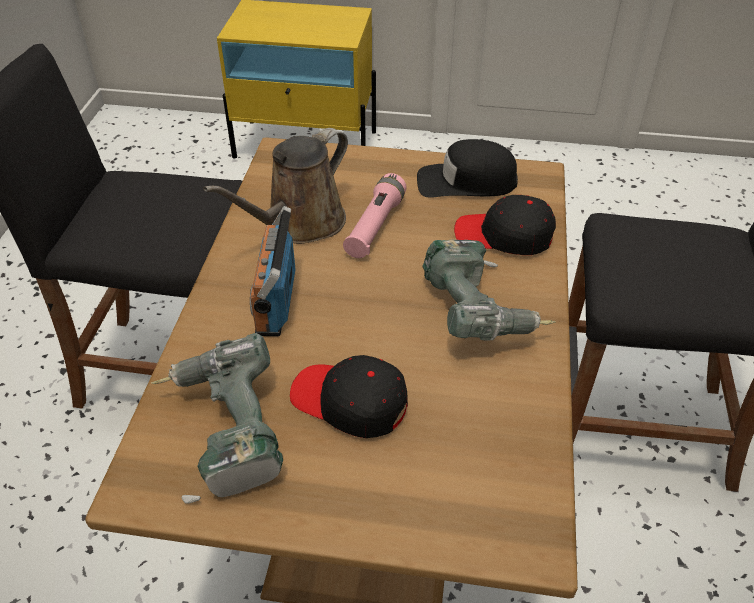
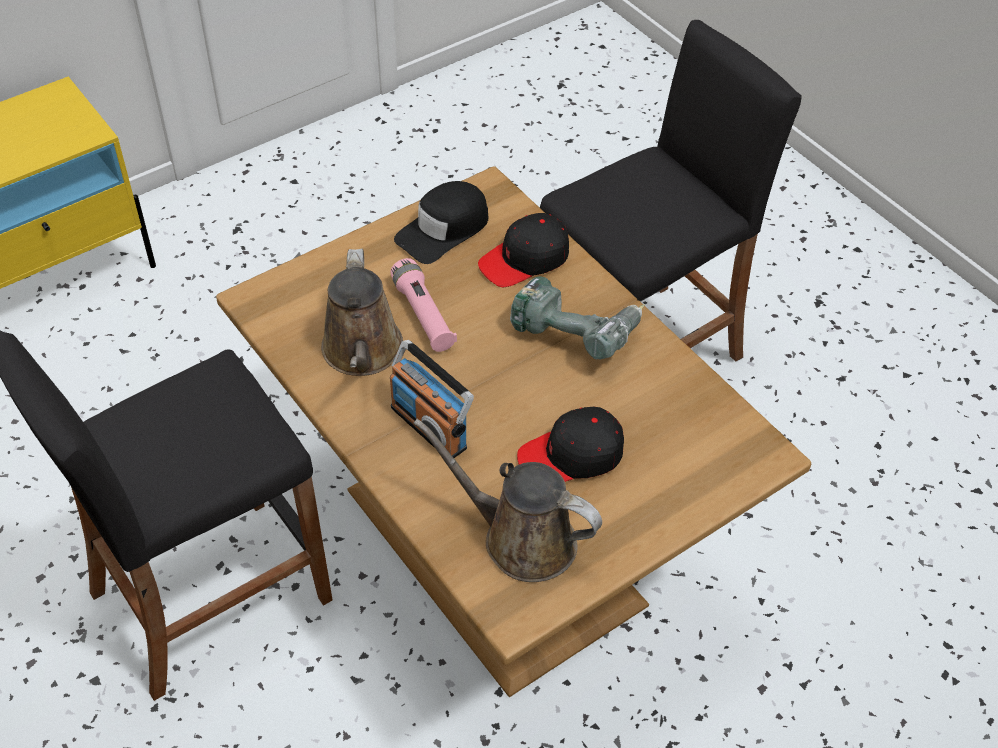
camera: 45 degrees left, 5 degrees up
power drill [151,333,283,504] -> brown watering can [413,419,602,582]

